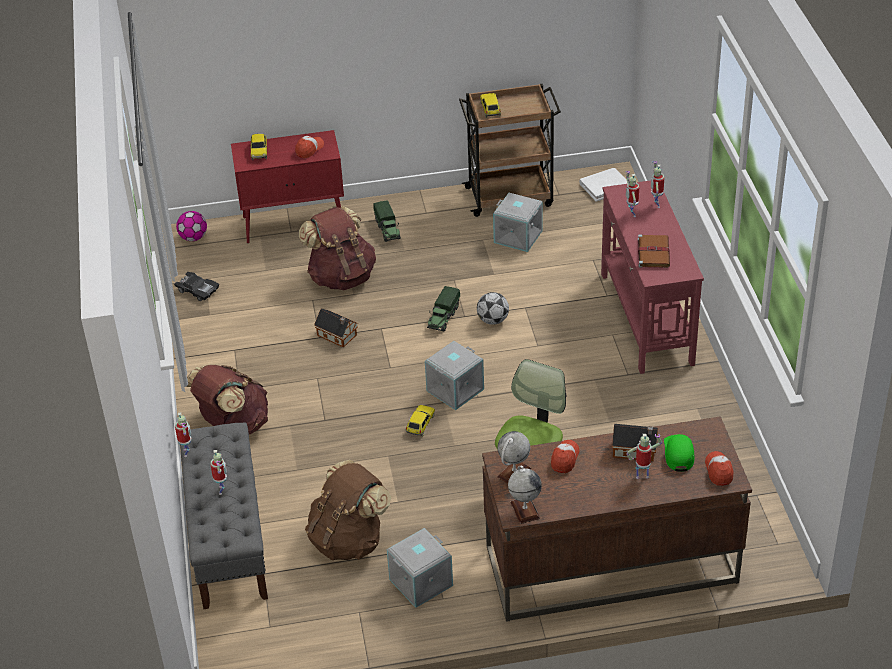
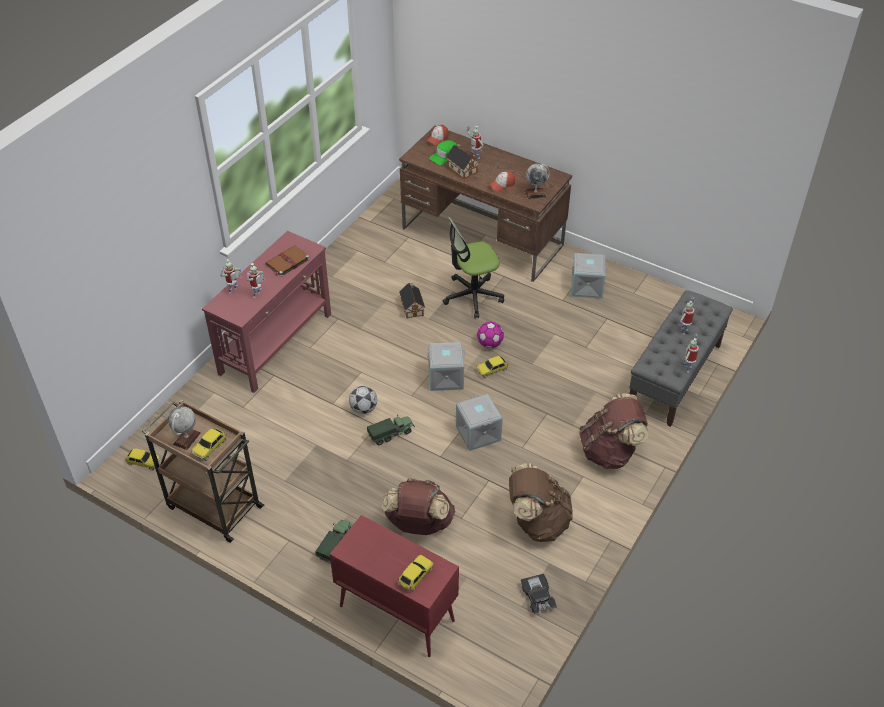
camera: 140 degrees left, 5 degrees up
football [176,211,207,241] -> football moved to [477,322,504,348]
cap [295,136,324,158] -> none
brown backpack [305,460,391,560] -> brown backpack moved to [509,463,573,542]
toy house [314,309,358,348] -> toy house moved to [399,283,425,319]
grey storage box [493,193,543,252] -> grey storage box moved to [456,394,503,451]
globe [508,465,542,524] -> globe moved to [168,406,201,450]
white book [579,168,628,202] -> toy car [125,448,160,471]

